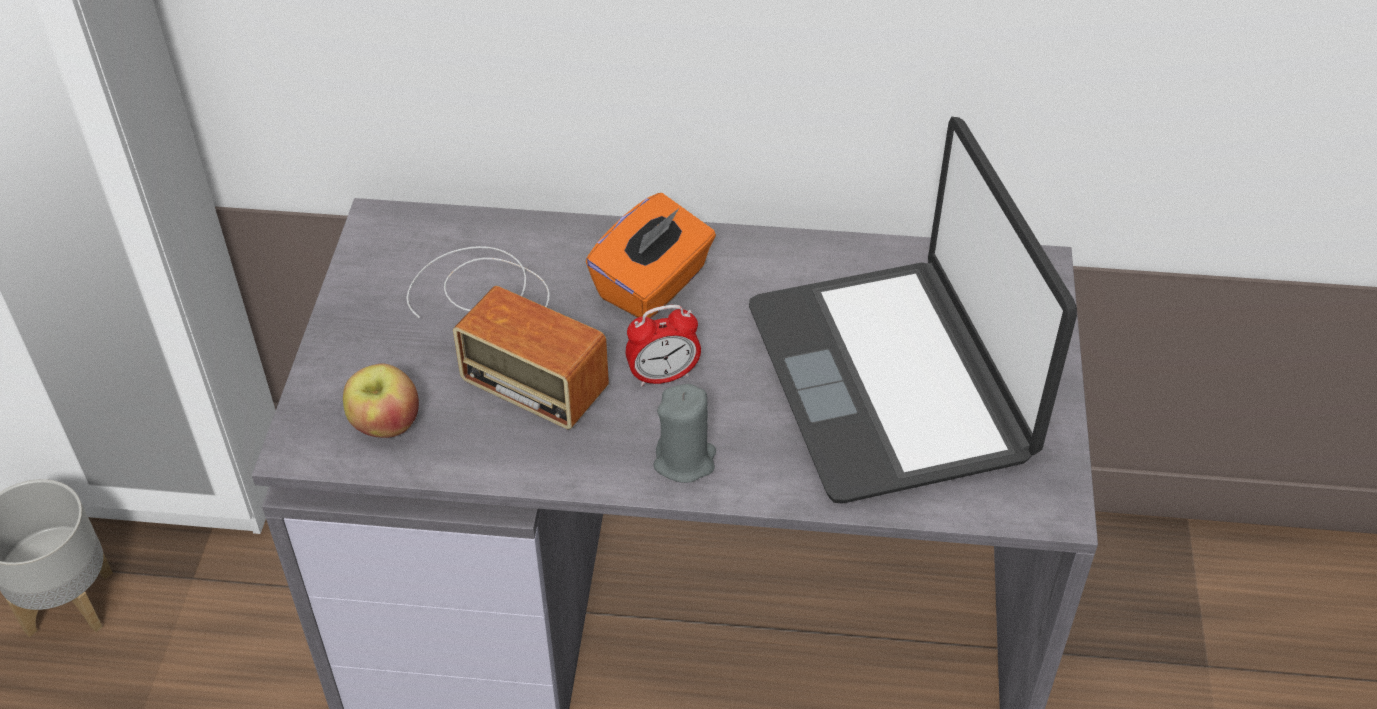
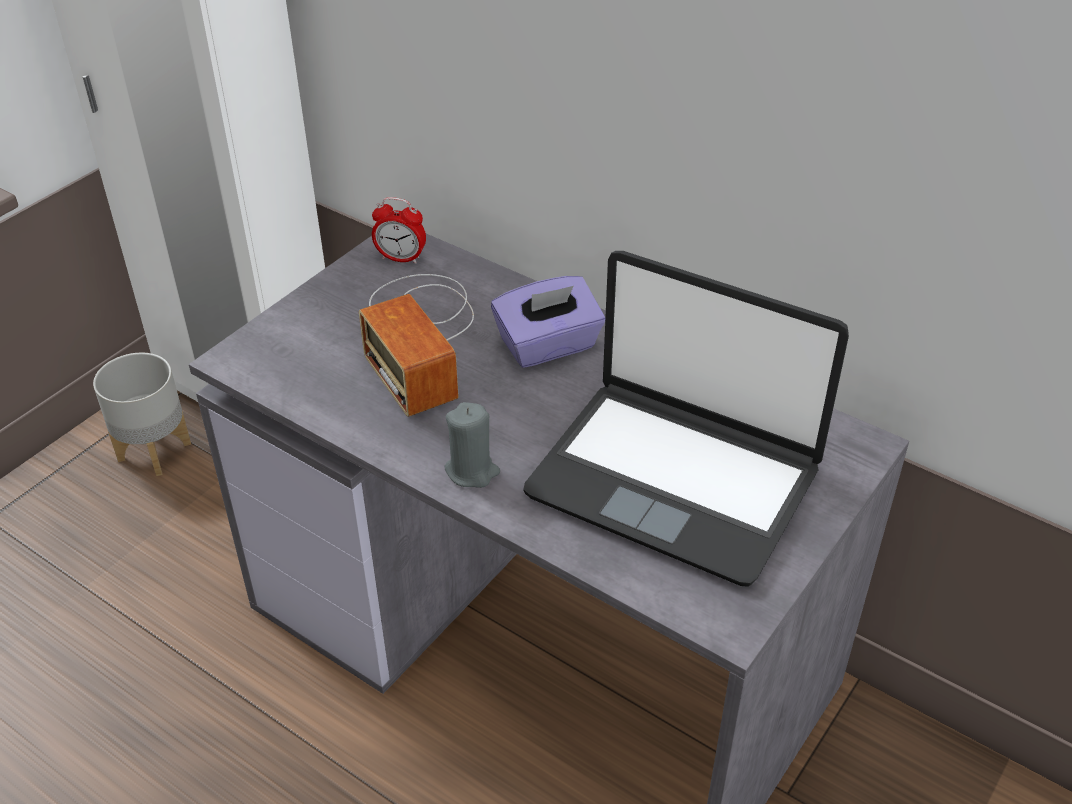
camera: 30 degrees right, 5 degrees down
apple [343,363,419,438] -> none
orange tissue box [586,193,716,318] -> purple tissue box [491,276,605,368]
alarm clock [626,305,701,387] -> alarm clock moved to [372,197,426,264]
laptop [749,117,1077,504] -> laptop turned 75 degrees counterclockwise [523,251,849,587]

